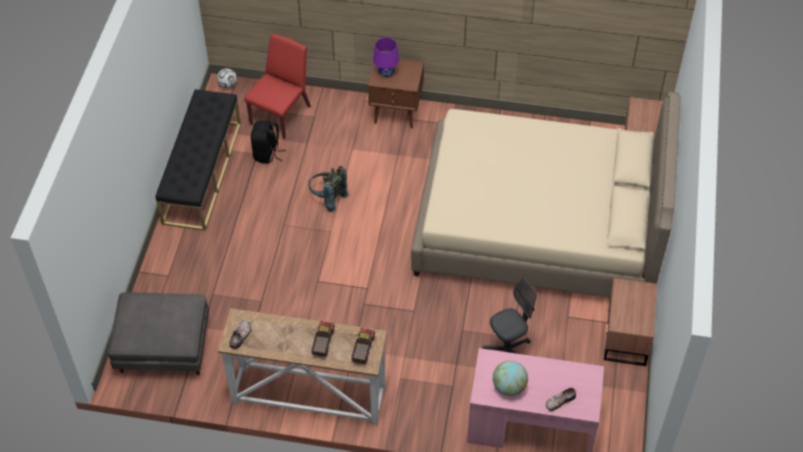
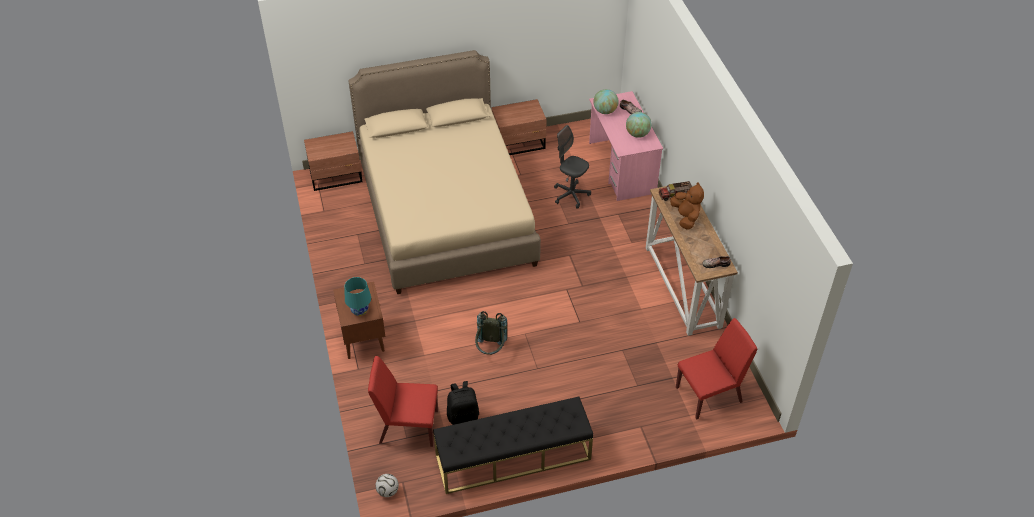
camera: 115 degrees left, 5 degrees down
grey ottoman [108,292,209,375] -> red chair [676,318,757,420]
toy truck [311,321,335,357] -> brown plush toy [670,182,704,230]
purple table lamp [373,38,399,78] -> turquoise table lamp [345,277,371,316]
none -> globe [593,89,619,114]

